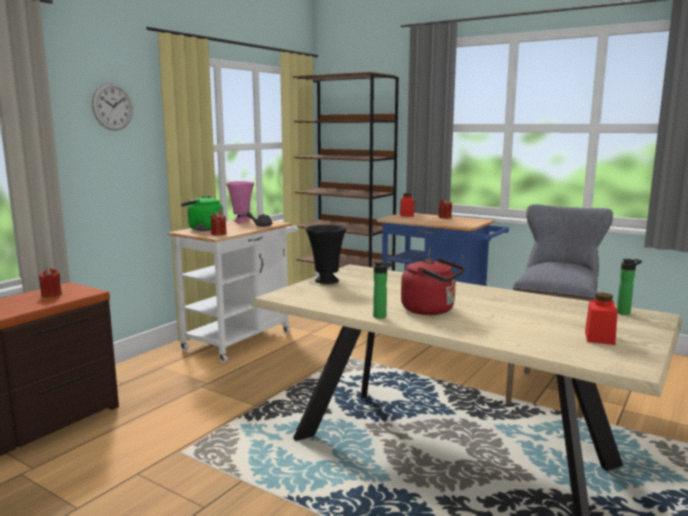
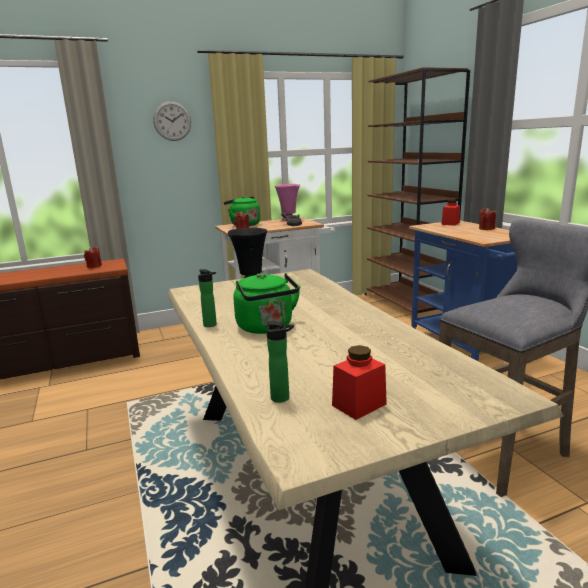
camera: 35 degrees right, 5 degrees up
red kettle [401,258,465,315] -> green kettle [233,273,301,334]
bottle [617,259,642,315] -> bottle moved to [267,321,294,403]

